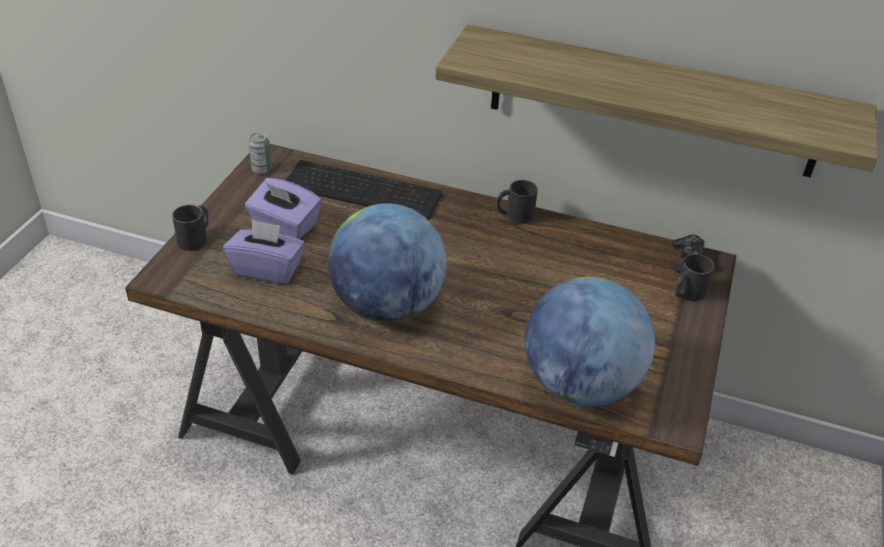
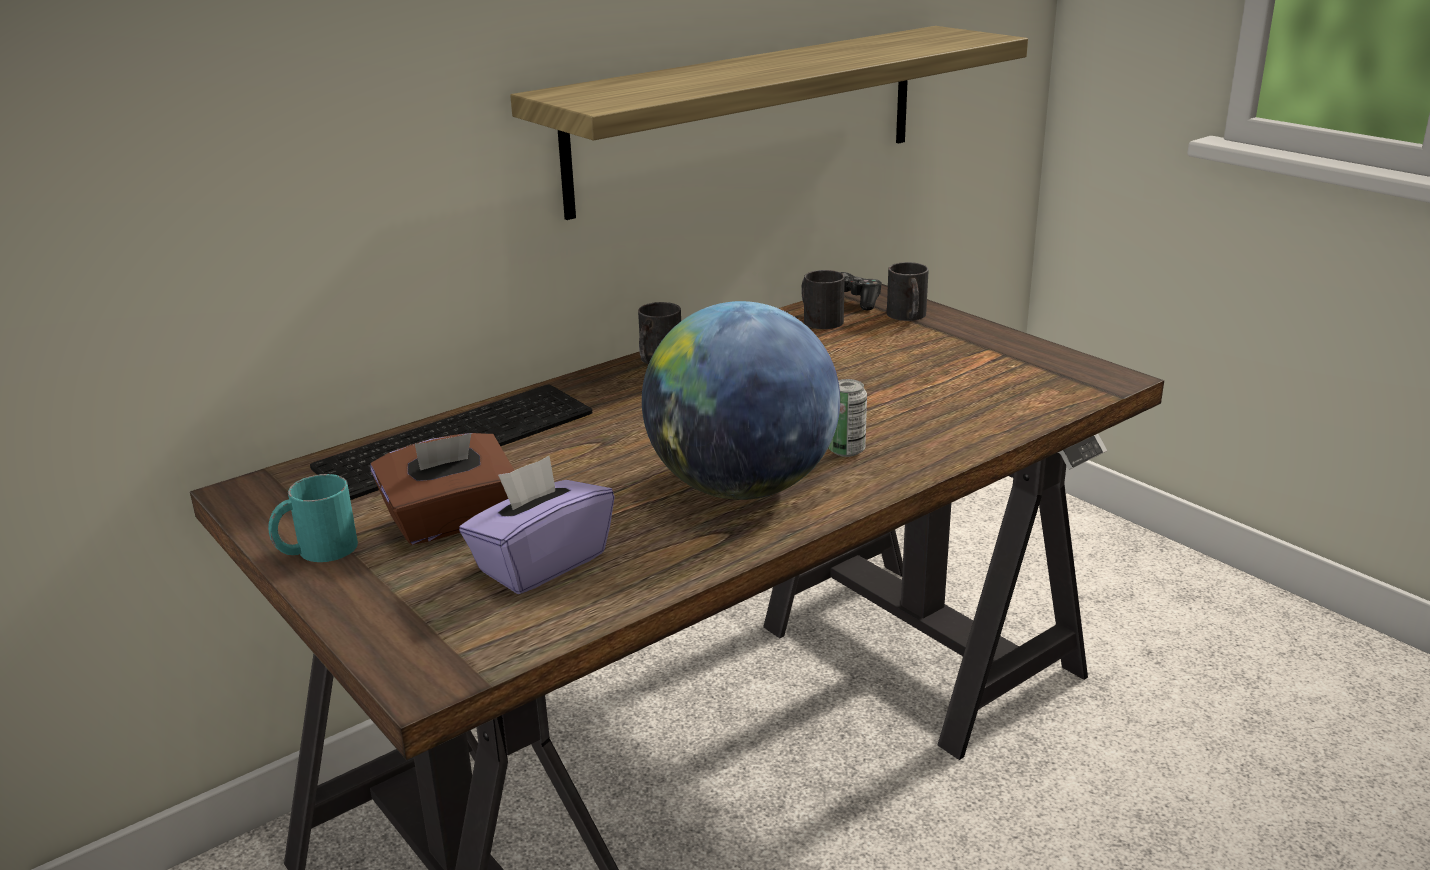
camera: 55 degrees left, 15 degrees down
black mug [172,205,209,251] -> black mug moved to [801,270,845,329]
purple tissue box [245,178,322,239] -> brown tissue box [370,433,515,545]
can [248,133,272,174] -> can moved to [828,379,867,457]
globe [525,277,655,406] -> none
none -> turquoise mug [268,474,358,562]

